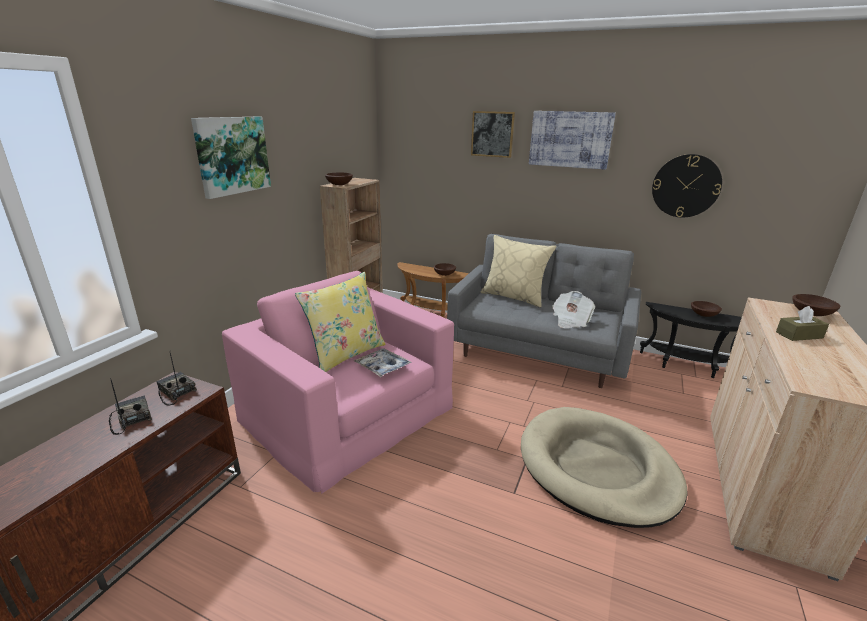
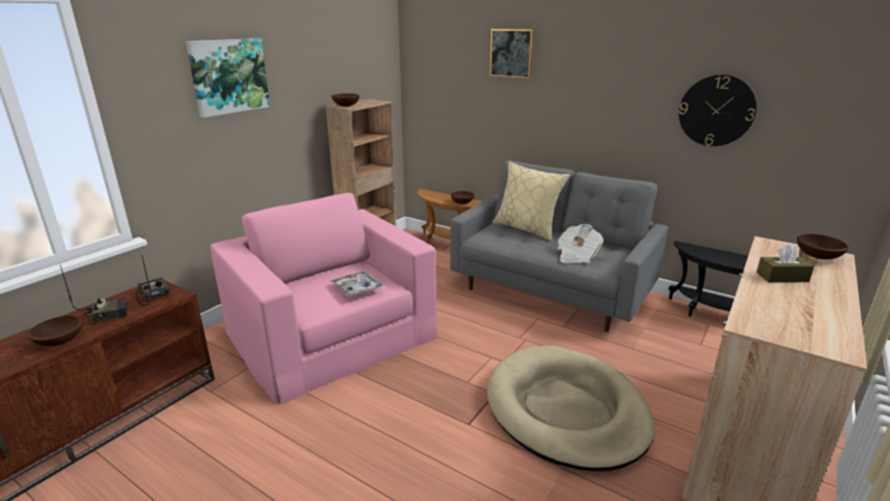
camera: 10 degrees right, 0 degrees up
radio [109,378,152,435] -> radio turned 90 degrees clockwise [60,265,128,324]
yellow pillow [295,272,385,372] -> none
picture [529,111,616,170] -> none
brown bowl [691,301,722,317] -> brown bowl moved to [28,316,83,346]

